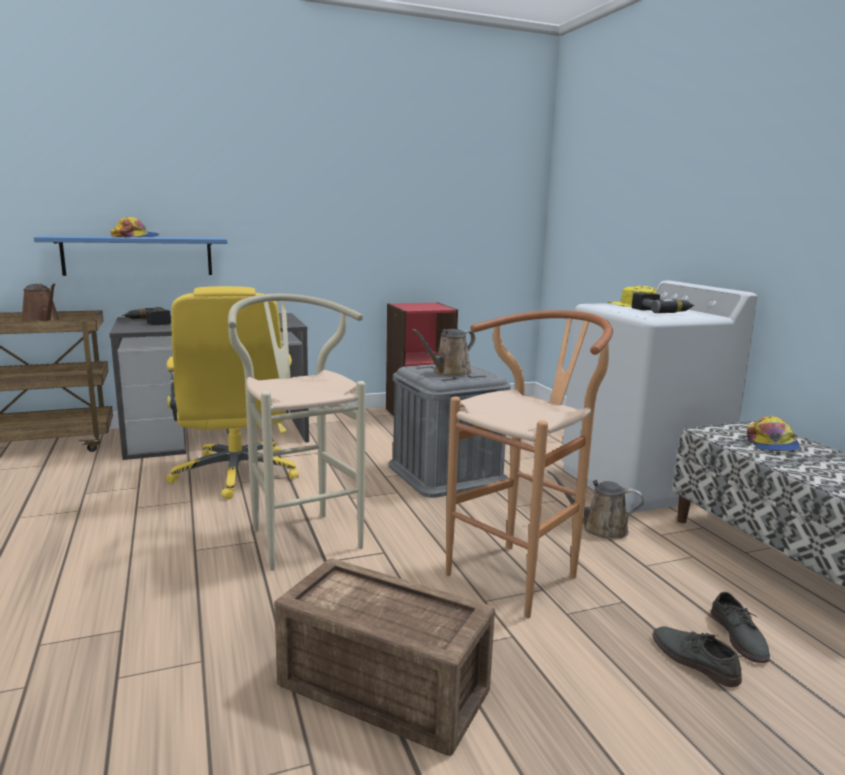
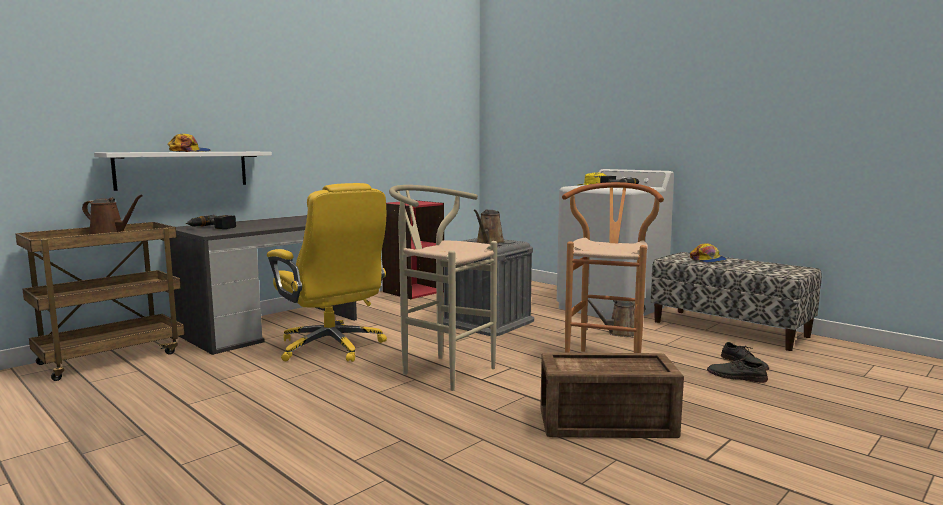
camera: 25 degrees left, 5 degrees down
blue shelf [34,235,227,276] -> white shelf [94,152,272,191]

